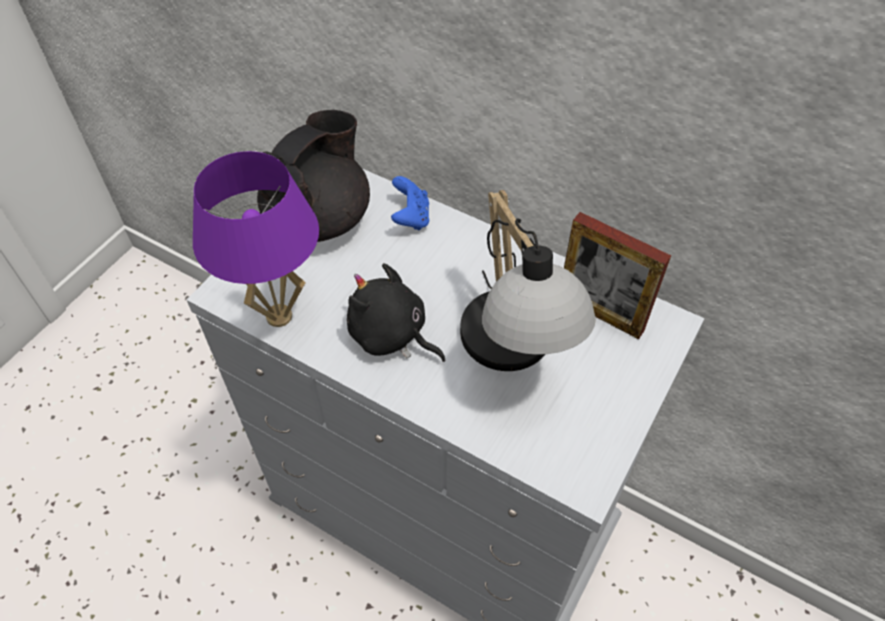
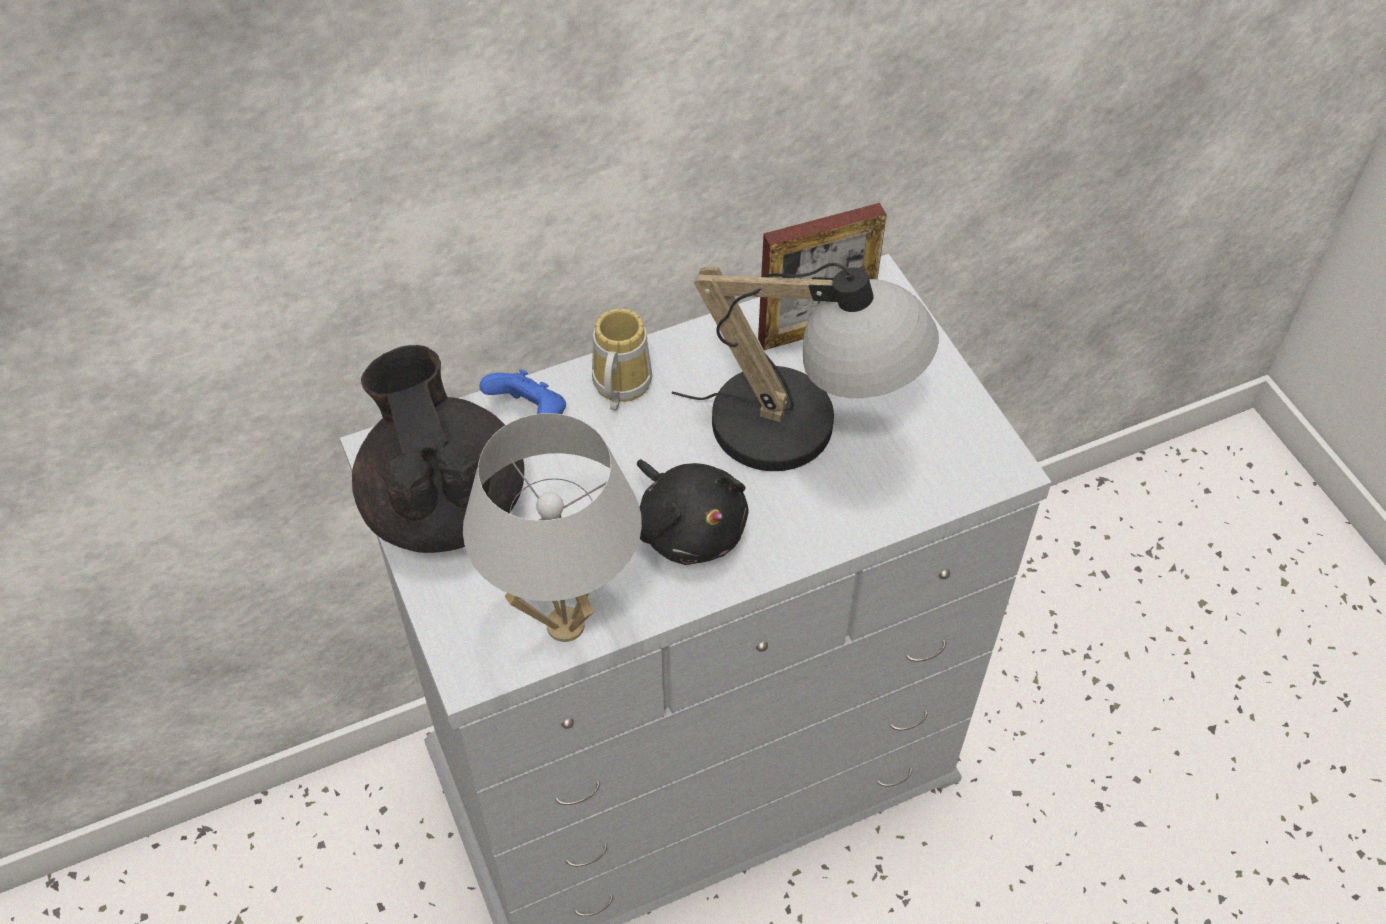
camera: 55 degrees left, 0 degrees up
purple table lamp [193,151,319,327] -> white table lamp [463,413,642,642]
black plush toy [347,263,446,362] -> black plush toy turned 105 degrees counterclockwise [637,459,749,565]
none -> mug [592,308,652,410]

